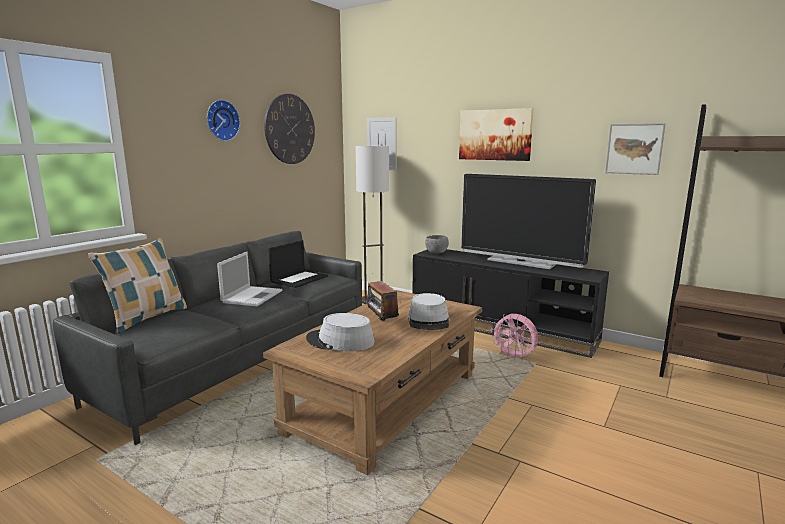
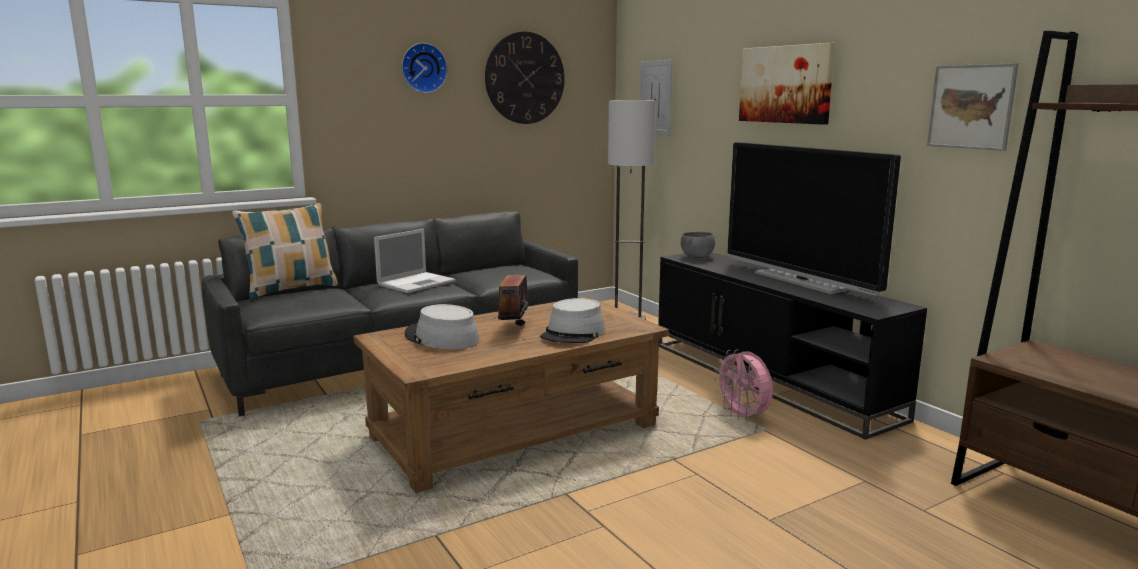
camera: 25 degrees right, 0 degrees up
laptop [268,240,328,288] -> none

